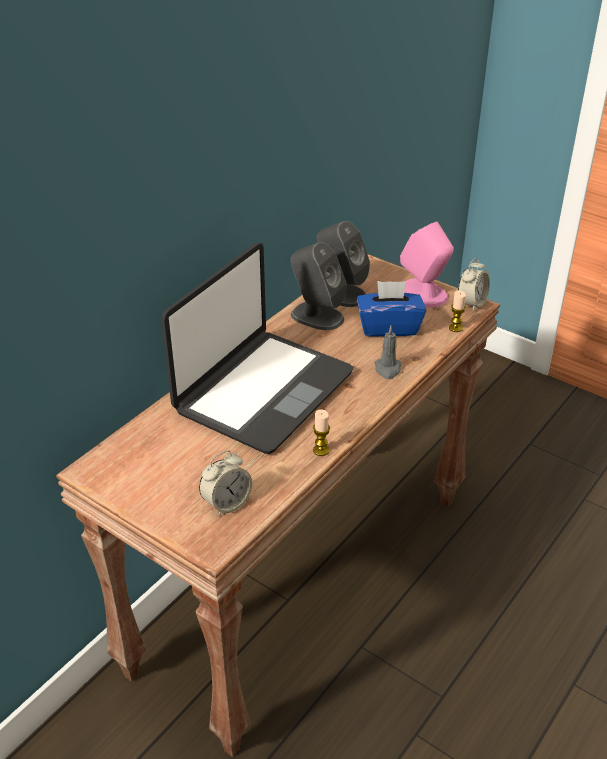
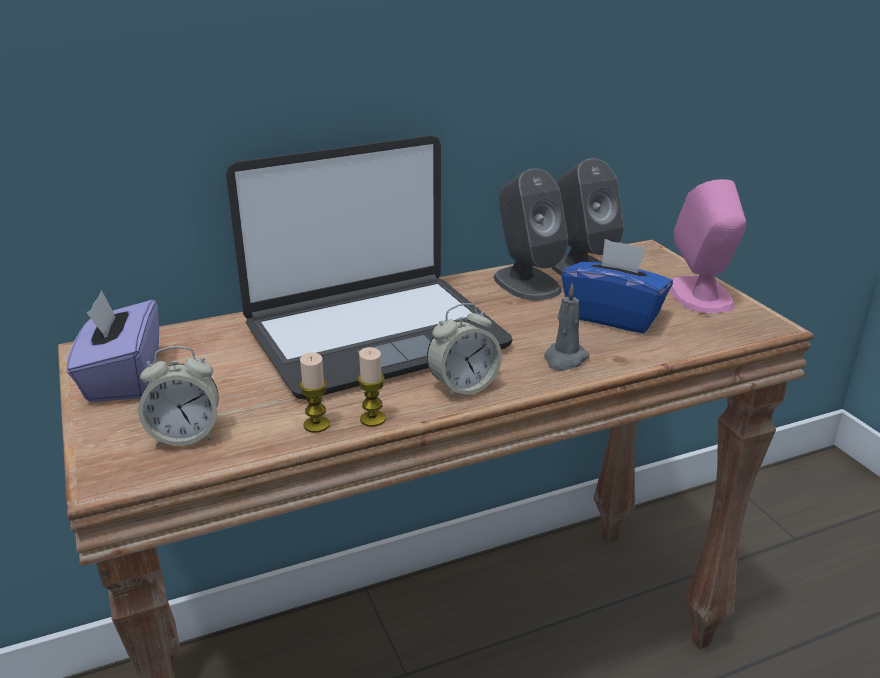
camera: 30 degrees right, 10 degrees down
candle [449,290,466,332] -> candle moved to [300,352,330,433]
alarm clock [458,258,490,312] -> alarm clock moved to [427,303,502,399]
none -> purple tissue box [66,290,159,402]

